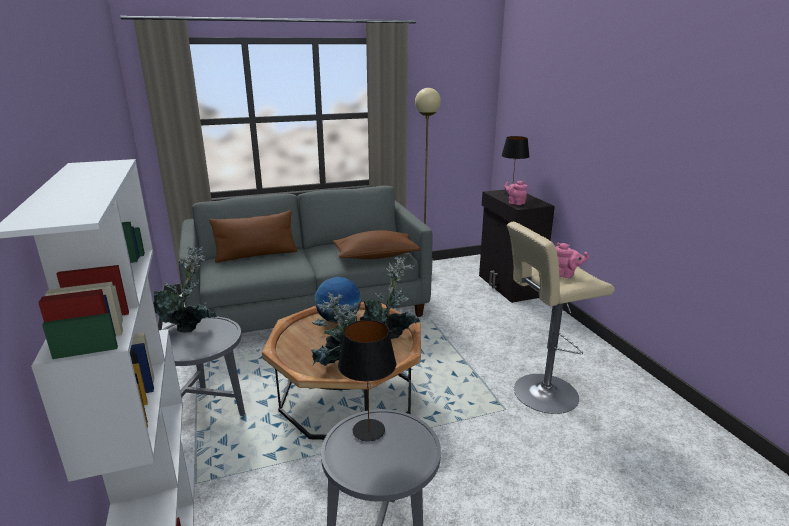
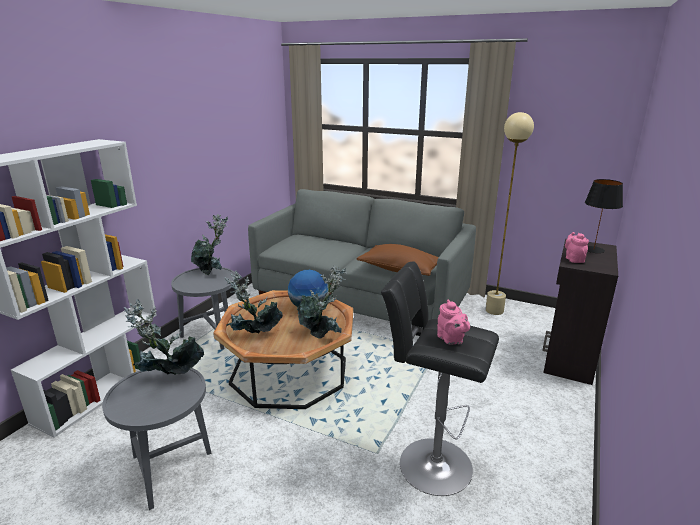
camera: 45 degrees right, 0 degrees up
brown pillow [209,210,297,263] -> none
black table lamp [338,320,396,441] -> potted plant [124,299,204,375]
beige stool [507,222,615,414] -> black stool [381,262,499,496]

